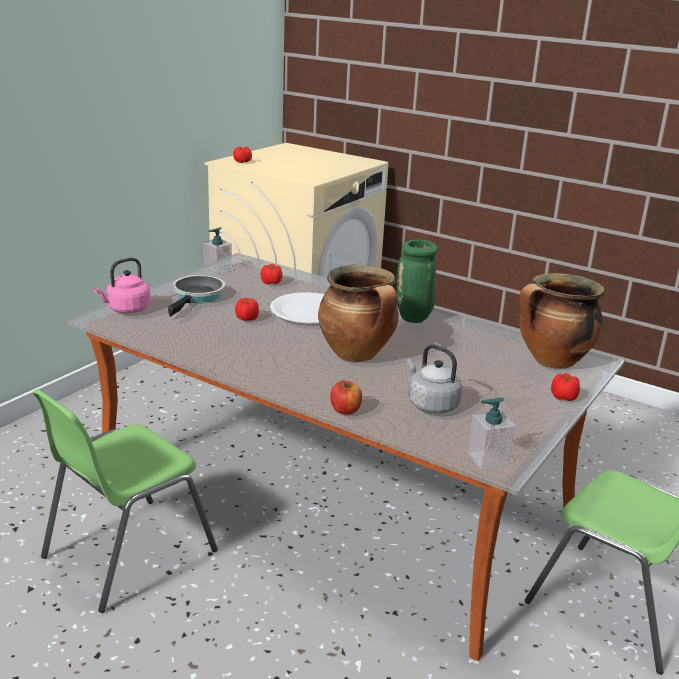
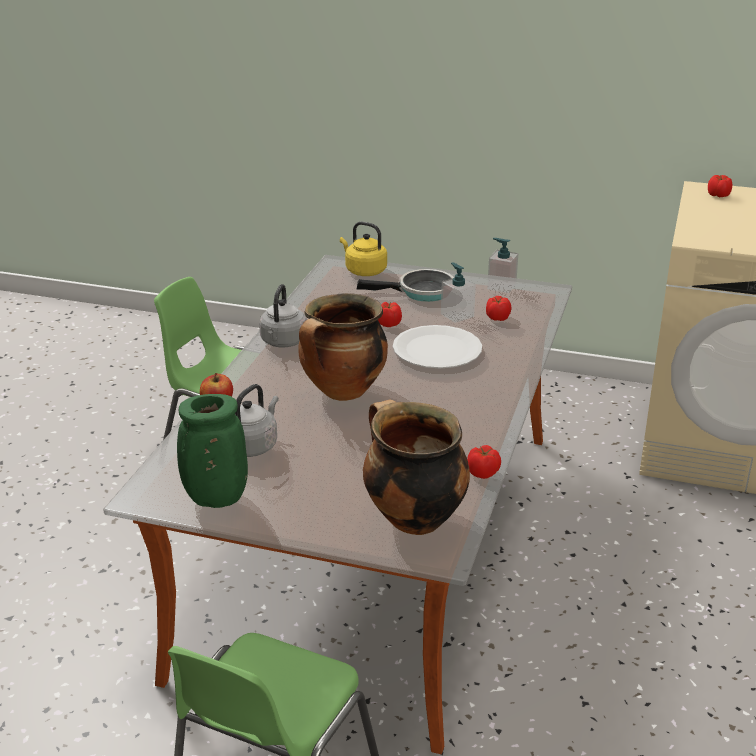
camera: 75 degrees right, 5 degrees up
pink kettle [94,257,151,313] -> yellow kettle [340,221,387,276]
green vase [397,239,438,323] -> green vase moved to [177,394,248,508]
soap dispenser [468,397,515,469] -> soap dispenser moved to [441,262,476,323]
tomato [551,373,580,401] -> tomato moved to [467,445,501,479]
none -> grey kettle [259,284,307,347]

